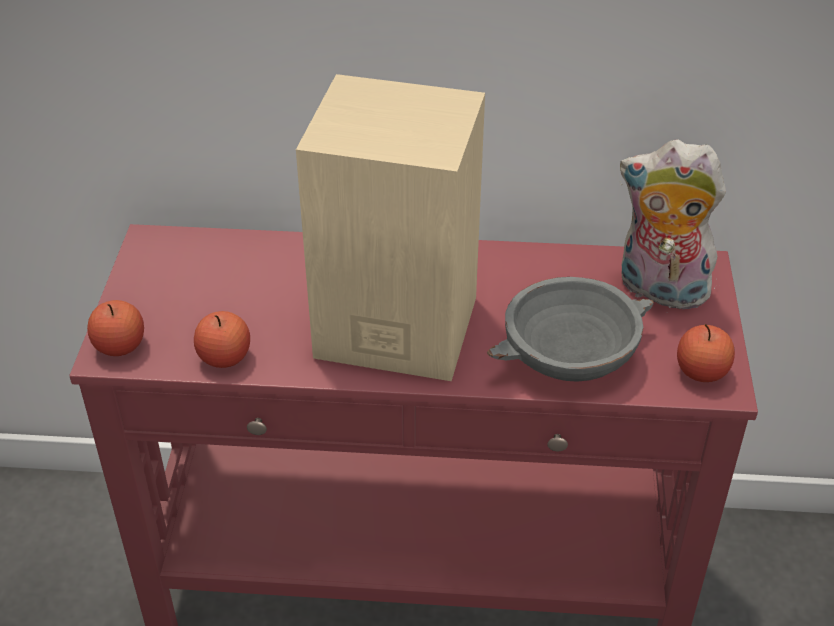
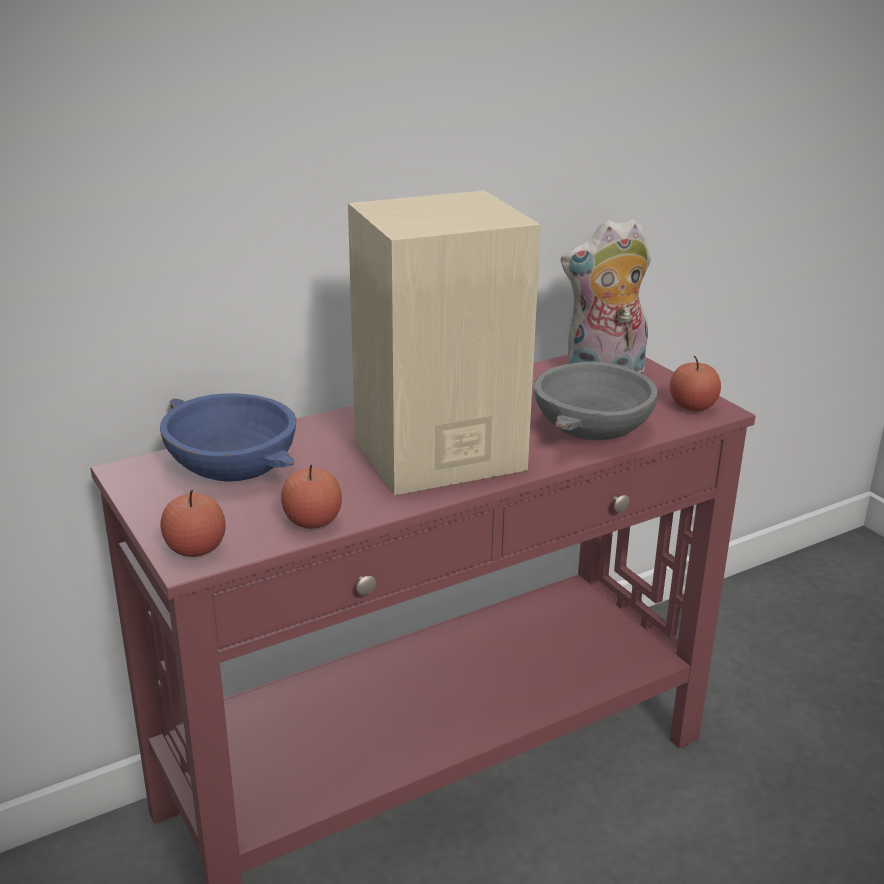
camera: 35 degrees left, 15 degrees down
none -> blue bowl [160,393,296,481]

